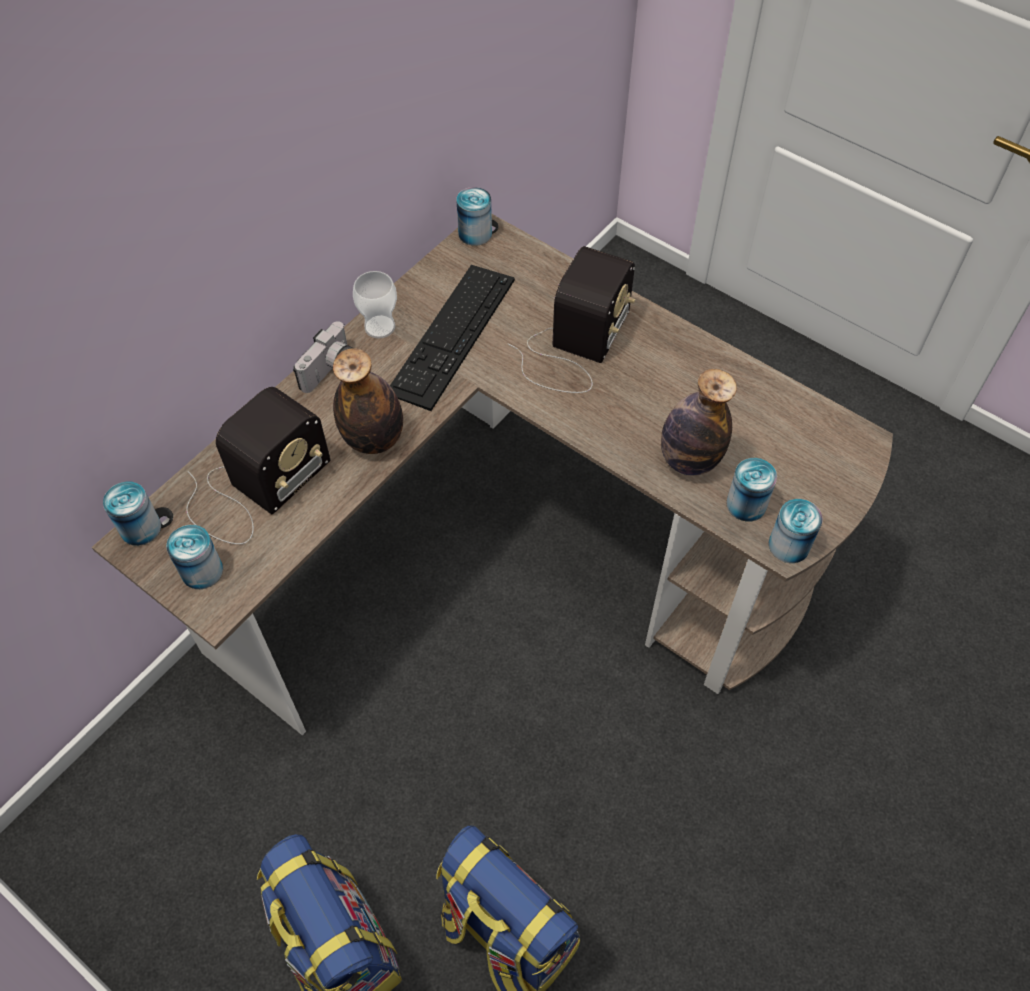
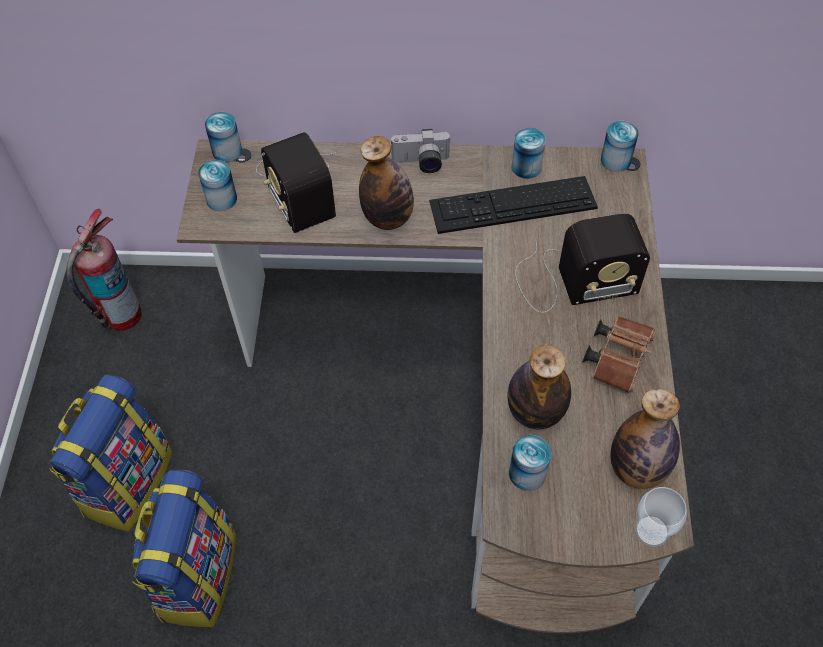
camera: 55 degrees right, 0 degrees up
radio [186,387,331,544] -> radio turned 60 degrees clockwise [256,132,336,233]
cup [353,271,397,339] -> cup moved to [635,487,687,547]
can [769,499,823,563] -> can moved to [511,128,546,179]
none -> fire extinguisher [67,209,142,331]
none -> brown binoculars [583,316,656,393]
none -> bottle [611,389,680,489]

